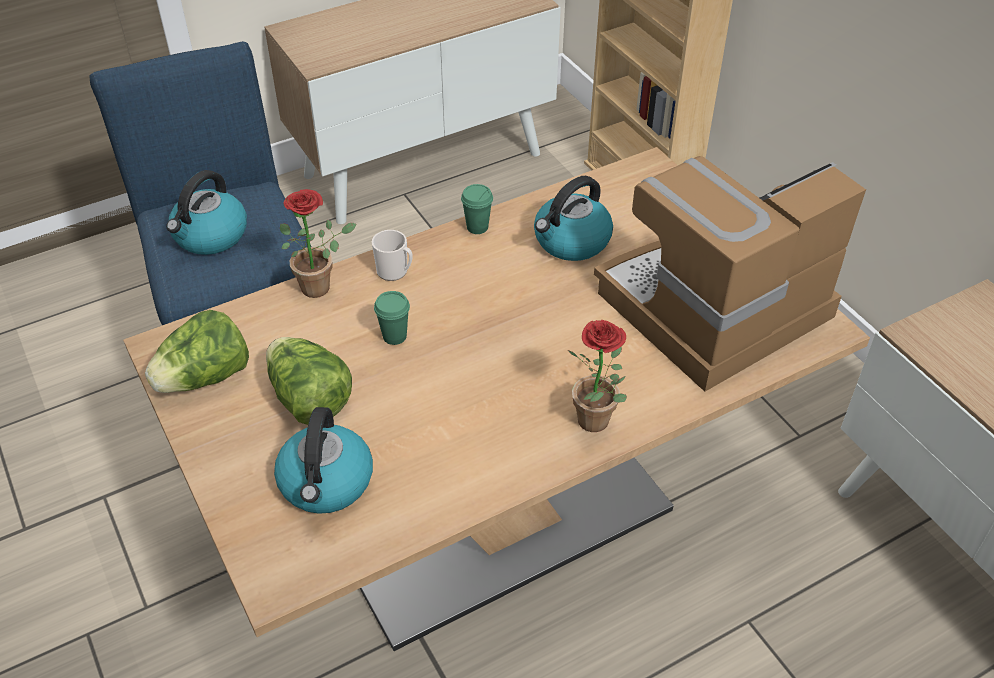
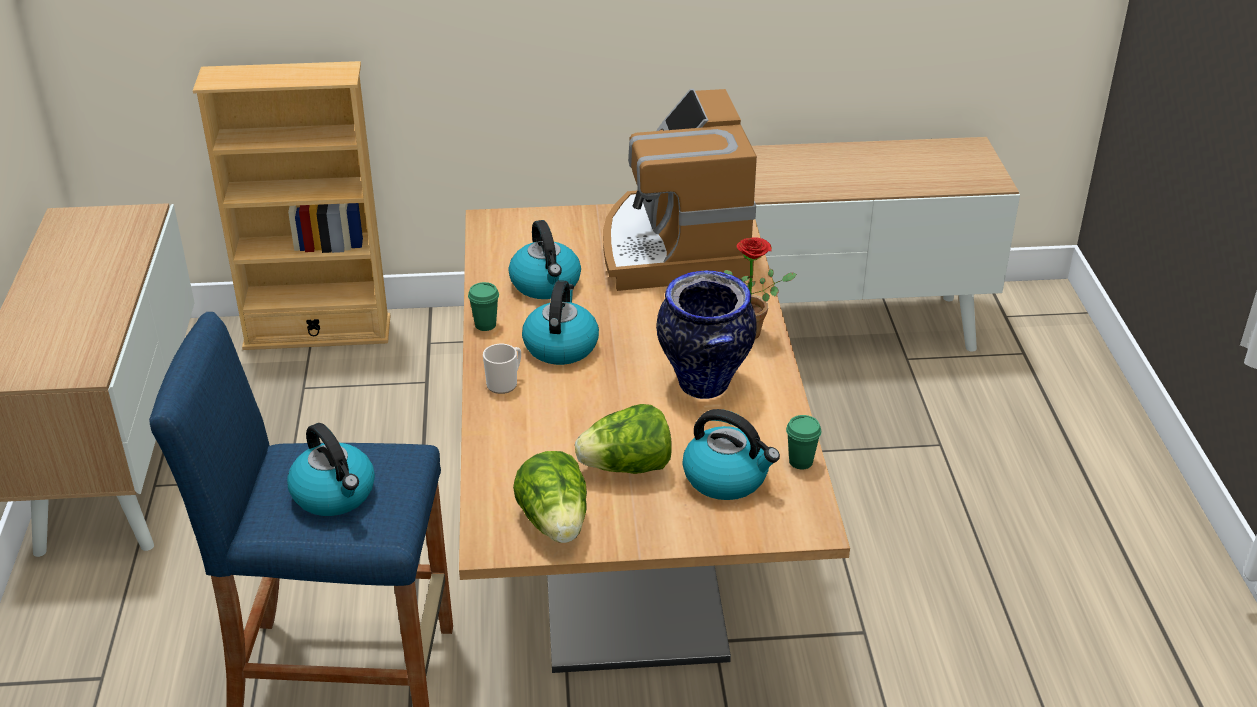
camera: 65 degrees left, 10 degrees down
potted plant [280,189,357,298] -> none
green cup [374,291,410,345] -> green cup moved to [786,415,821,469]
none -> kettle [522,280,599,365]
none -> vase [656,271,756,399]

